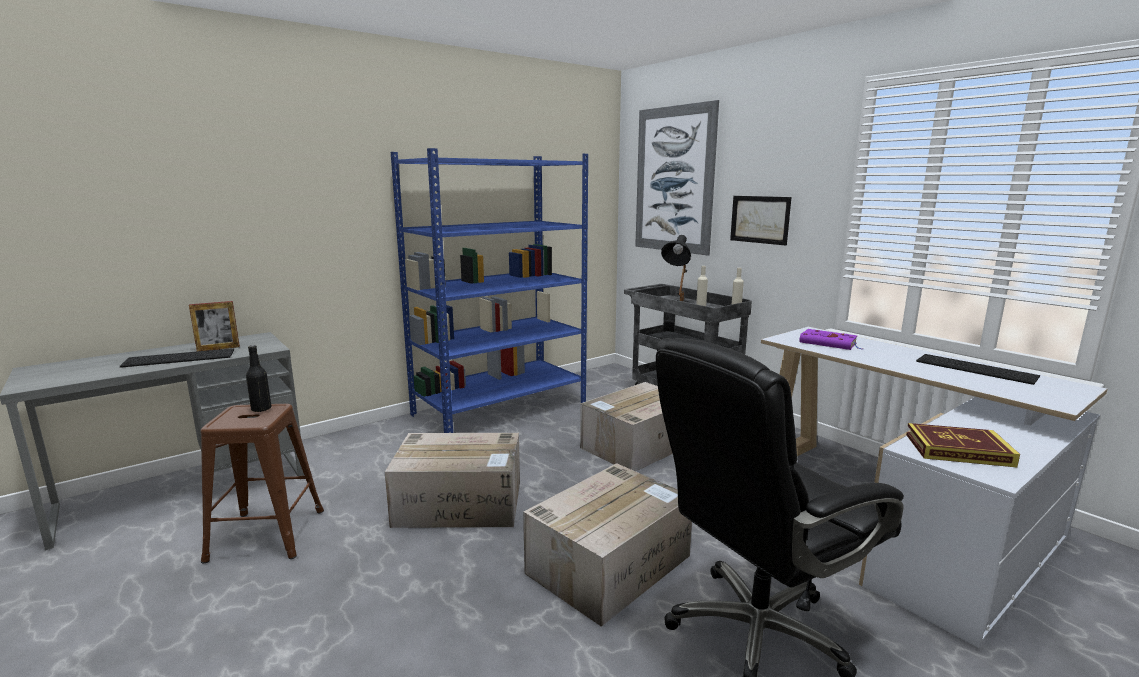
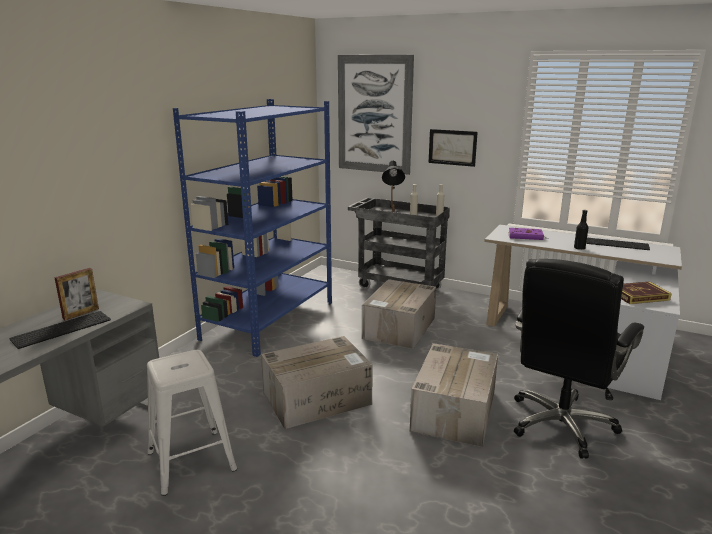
camera: 25 degrees left, 5 degrees up
brown stool [201,404,324,563] -> white stool [147,350,237,496]
black bottle [246,345,271,412] -> black bottle moved to [574,210,588,250]

